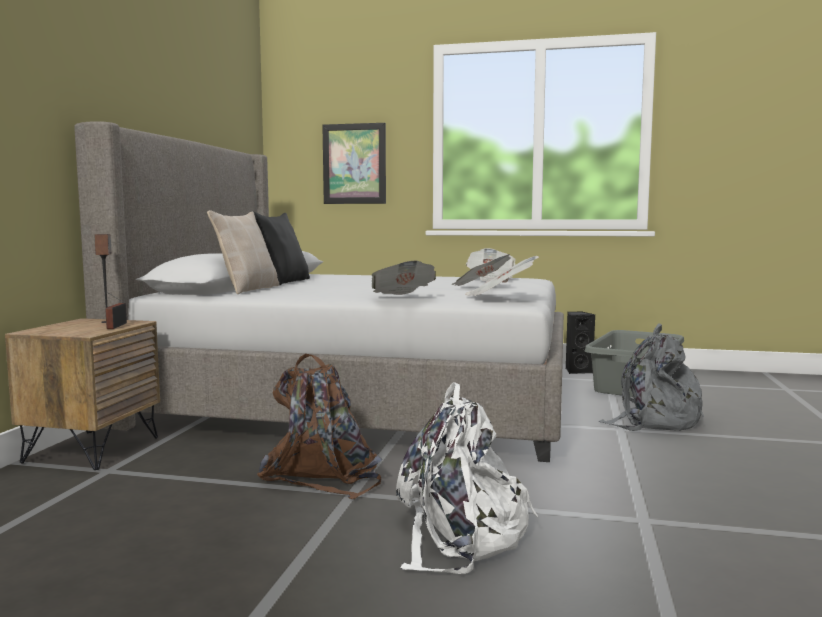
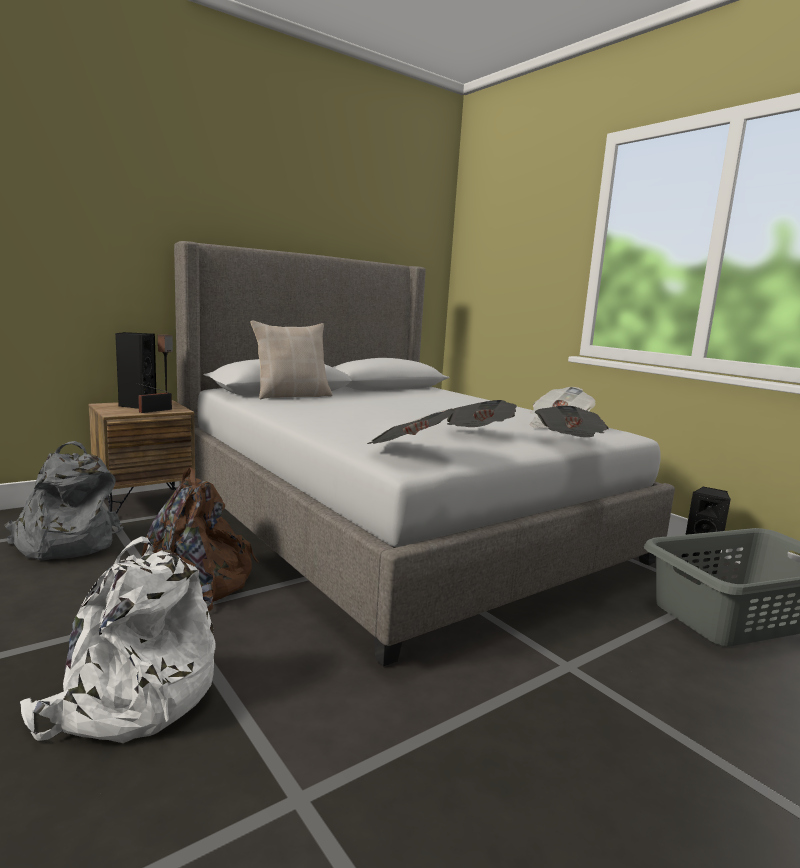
camera: 40 degrees right, 5 degrees up
black pillow [254,212,310,285] -> none
picture [322,123,386,204] -> none
newspaper [372,261,436,295] -> newspaper moved to [535,406,608,437]
grey backpack [599,323,704,431] -> grey backpack moved to [4,441,123,560]
none -> black speaker [115,332,156,409]

